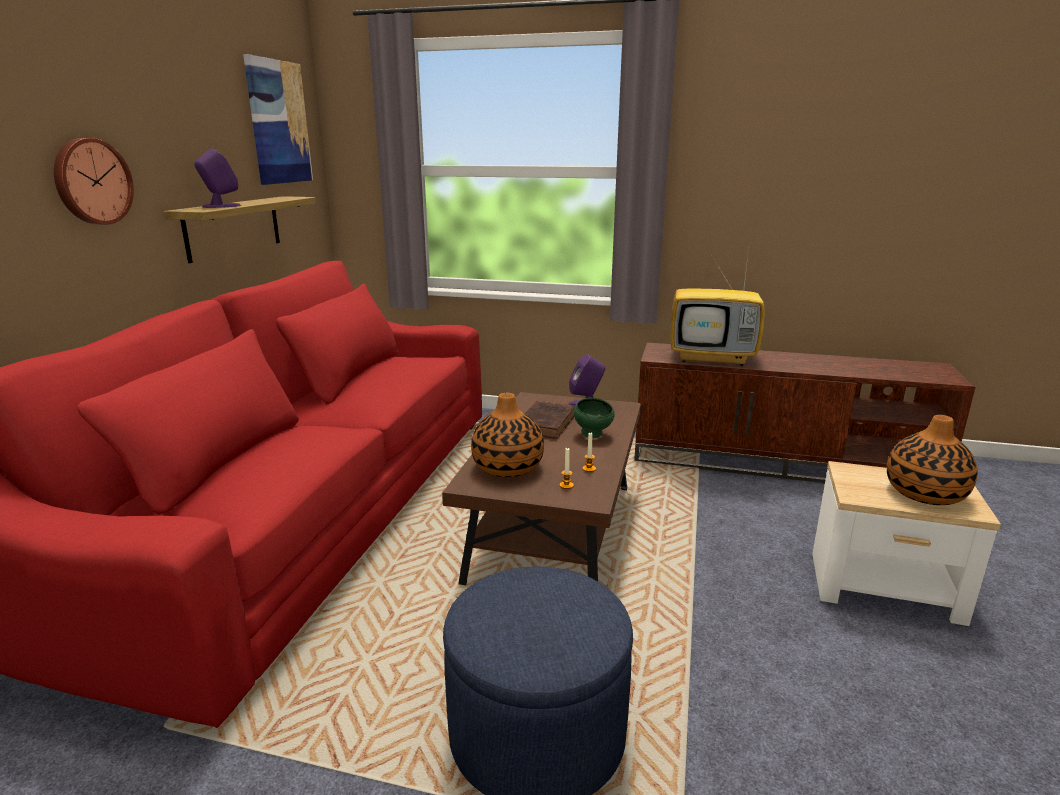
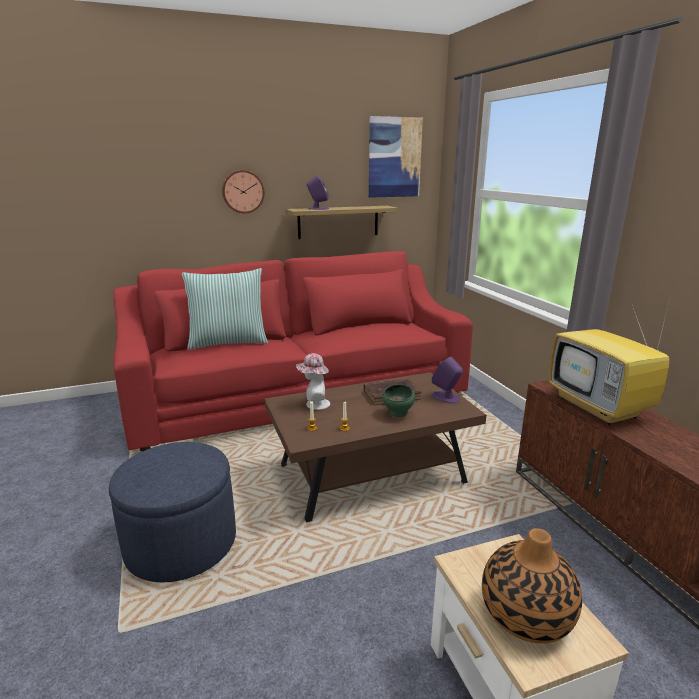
camera: 55 degrees right, 0 degrees up
vase [471,393,544,477] -> hat [296,353,330,410]
none -> pillow [182,268,268,350]

